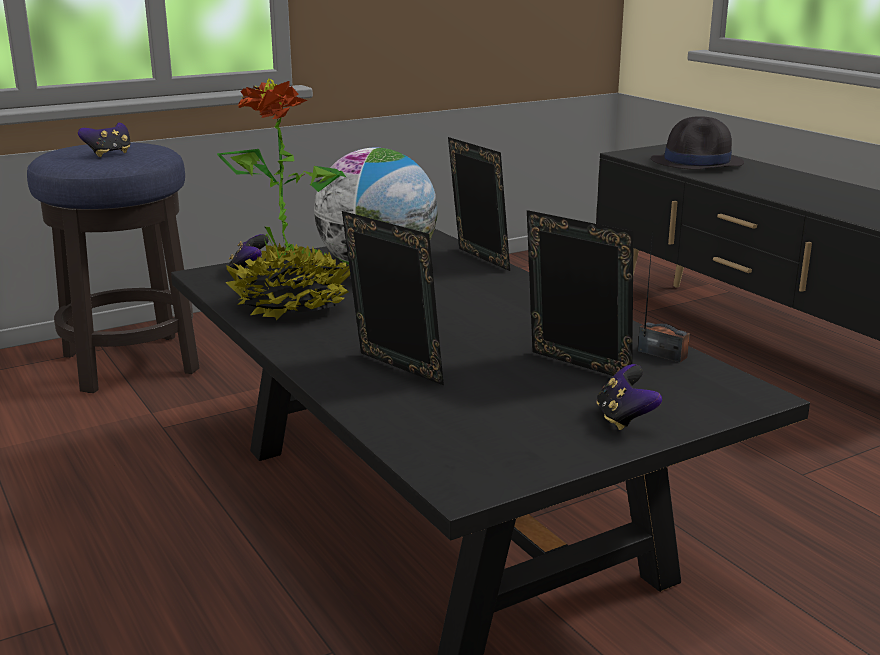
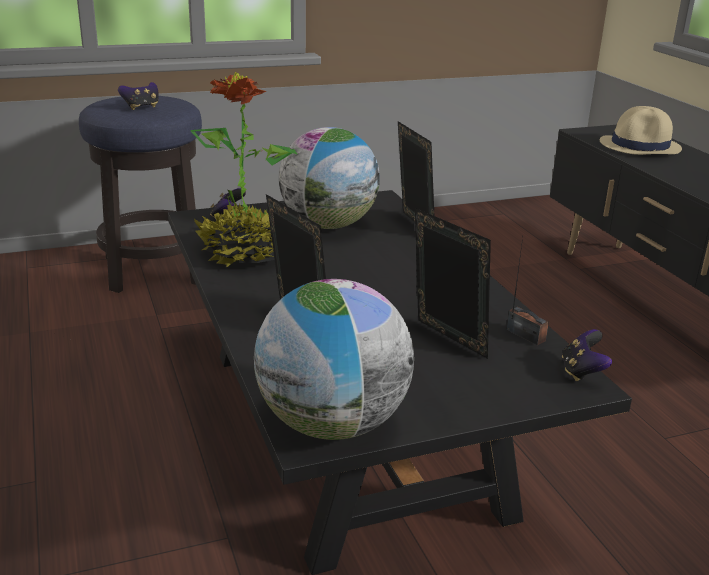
camera: 10 degrees right, 5 degrees up
game controller [596,364,662,430] -> game controller moved to [562,329,612,381]
black hat [651,116,744,170] -> beige hat [600,106,682,155]
none -> globe [254,279,414,440]

